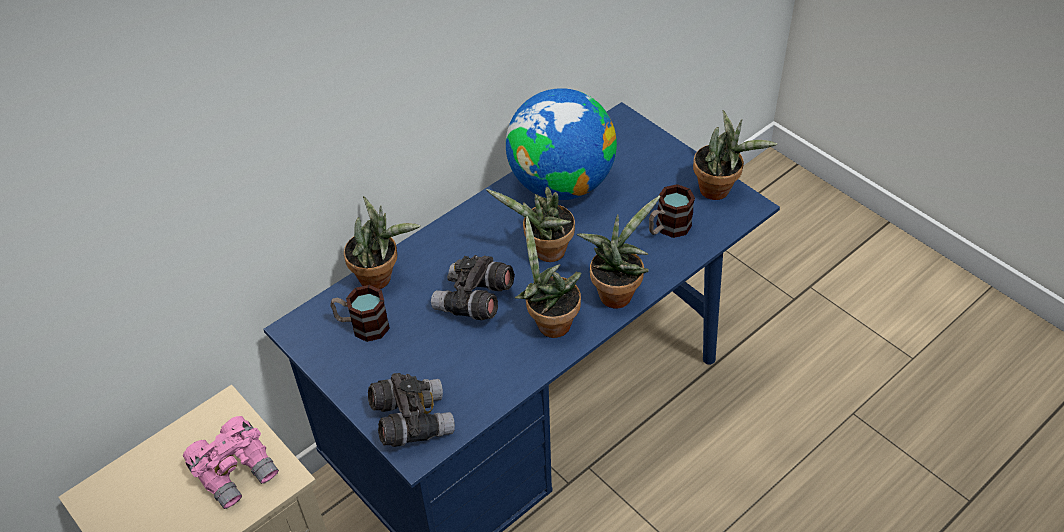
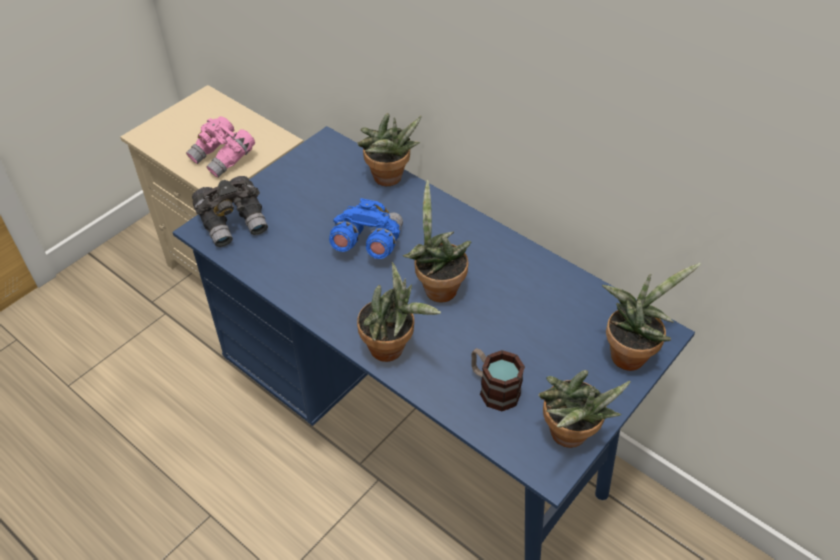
camera: 80 degrees right, 0 degrees up
mug [330,285,390,342] -> none
grey binoculars [431,255,515,320] -> blue binoculars [329,198,403,259]
globe [506,88,617,200] -> none
potted plant [515,216,582,338] -> potted plant moved to [602,263,701,371]

